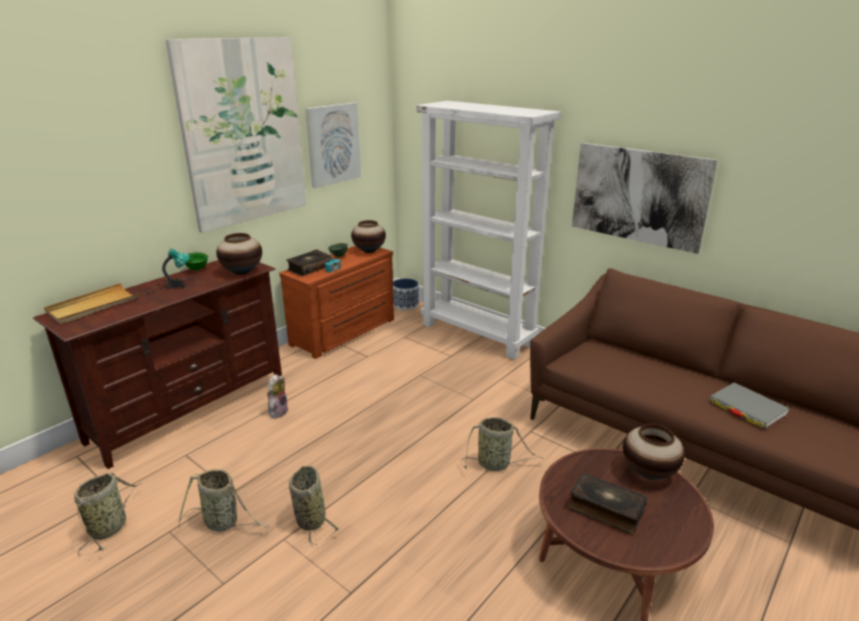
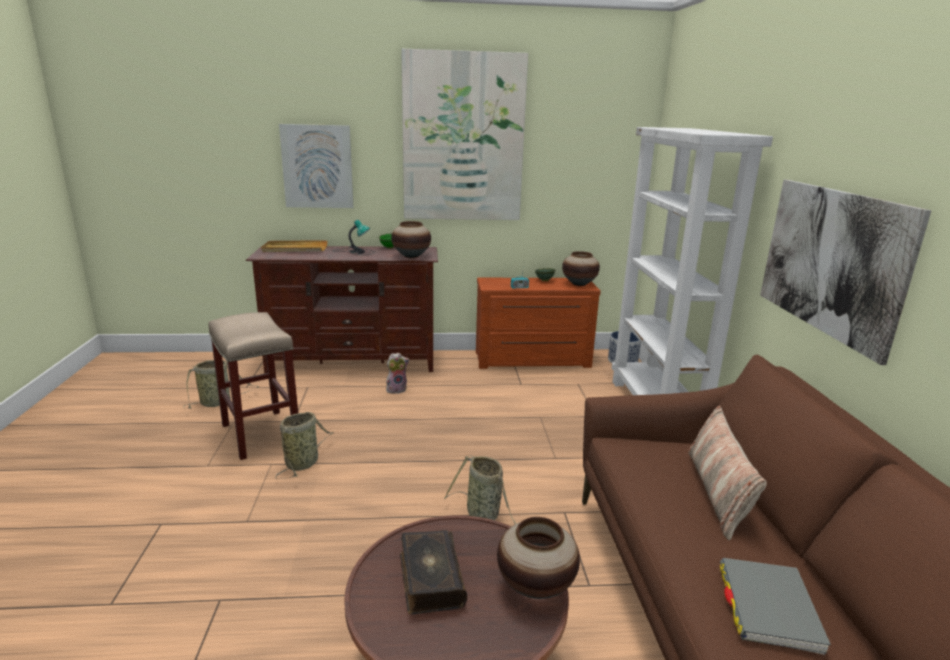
camera: 45 degrees right, 5 degrees down
basket [178,469,270,532] -> beige stool [208,312,298,460]
book [286,250,333,276] -> none
picture [306,102,361,188] -> picture moved to [279,124,353,208]
none -> pillow [688,406,767,540]

